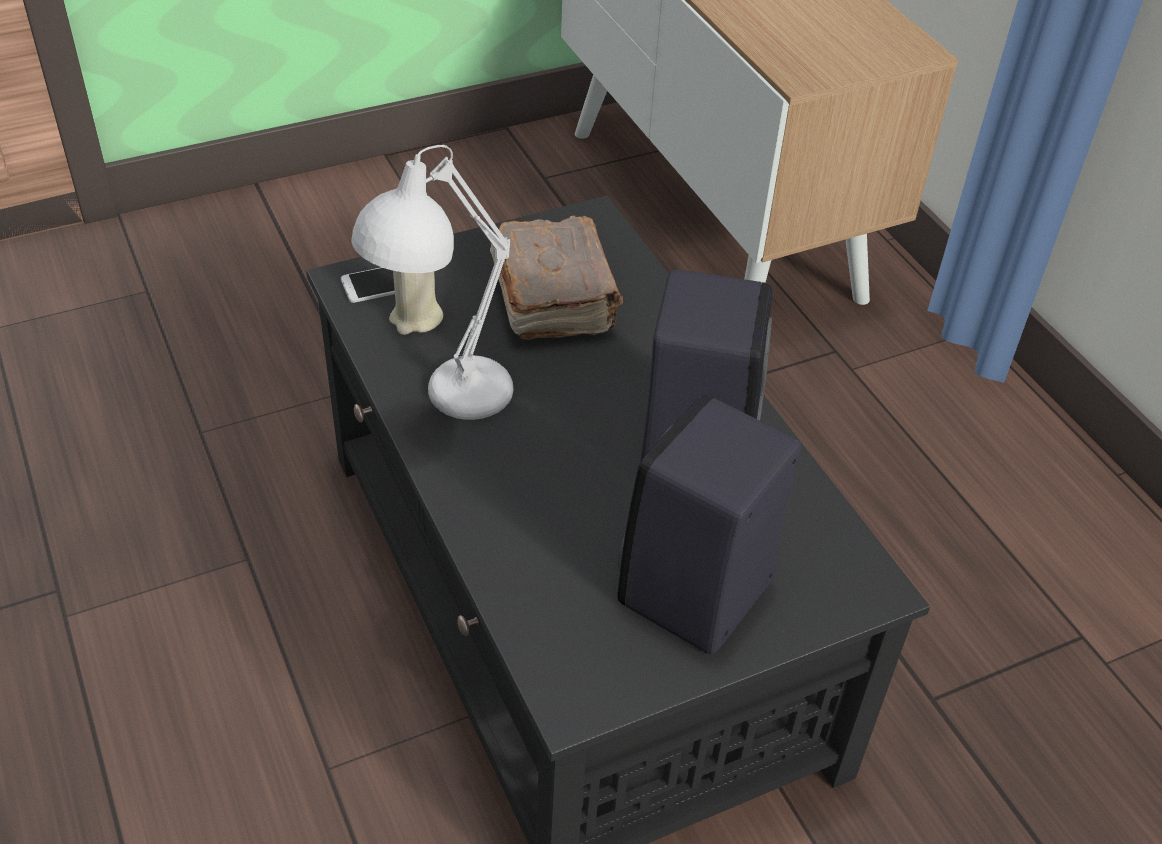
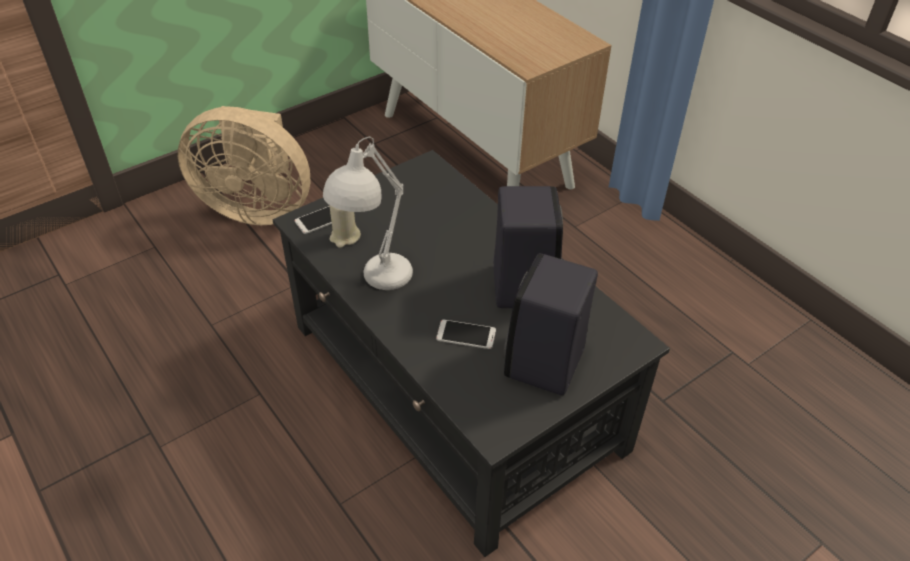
camera: 10 degrees left, 0 degrees up
brown book [490,216,623,340] -> none
none -> beige fan [178,106,311,225]
none -> phone [436,320,496,349]

